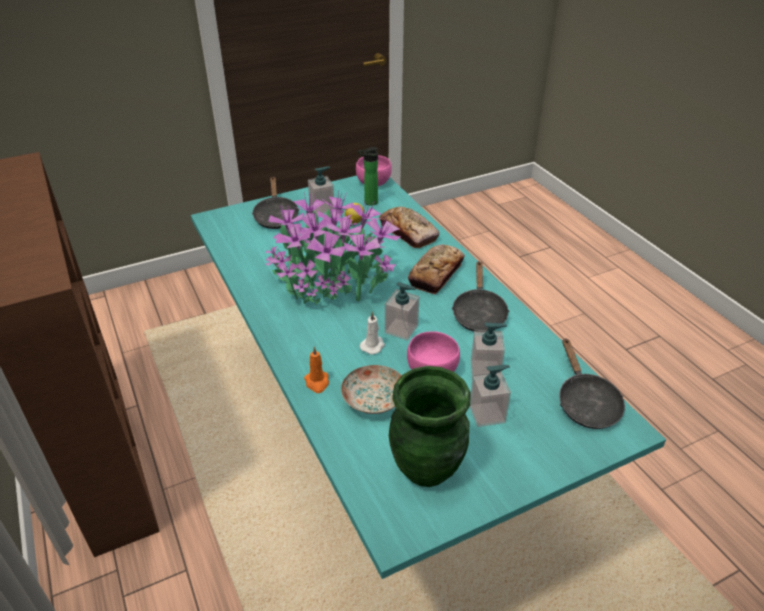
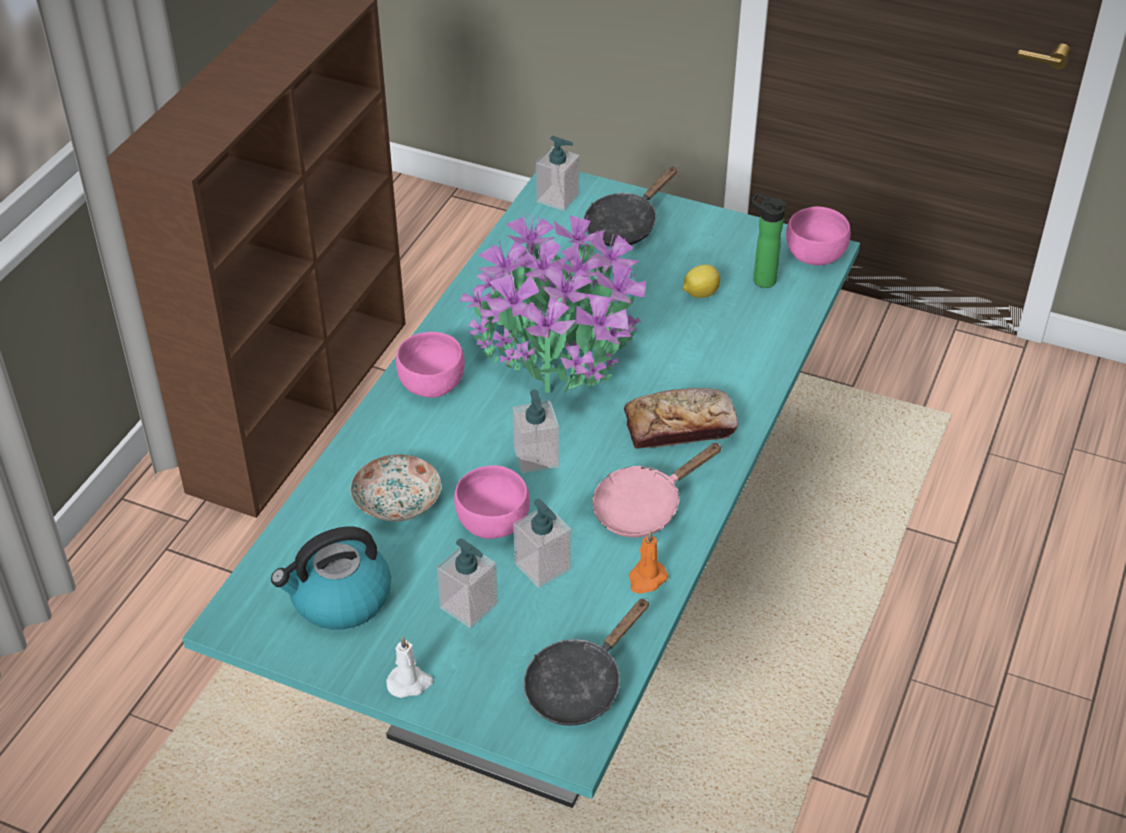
camera: 50 degrees right, 5 degrees up
orange candle [304,346,329,393] -> orange candle moved to [629,530,668,594]
soap dispenser [308,167,335,215] -> soap dispenser moved to [536,136,580,211]
white candle [360,312,385,355] -> white candle moved to [386,636,433,698]
bread [379,207,439,248] -> none
green vase [389,366,471,487] -> kettle [271,526,391,630]
black frying pan [452,261,509,332] -> pink frying pan [592,443,722,538]
none -> pink bowl [396,332,465,398]

